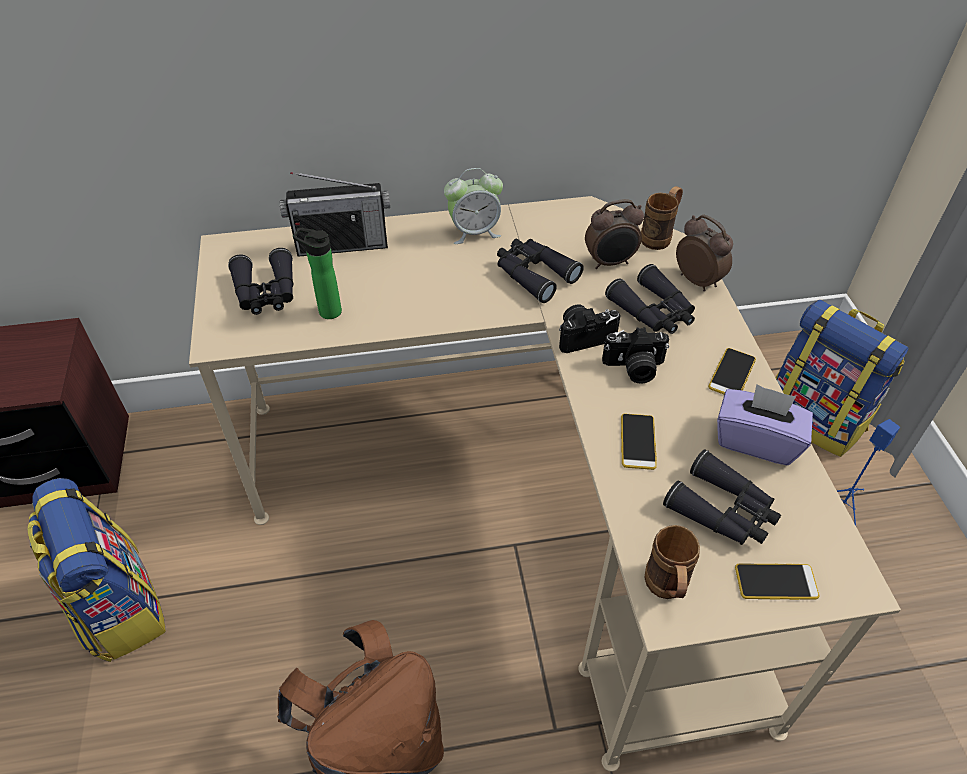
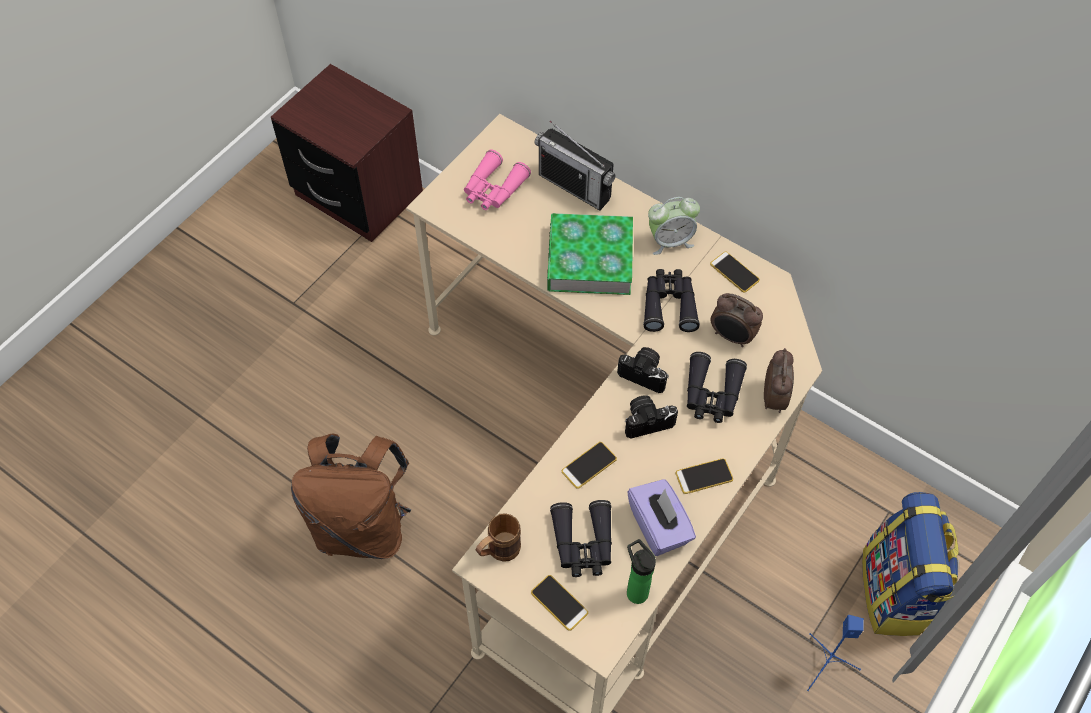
camera: 45 degrees right, 10 degrees up
backpack [27,478,166,662] -> none
black binoculars [228,248,293,315] -> pink binoculars [464,149,531,210]
bottle [293,227,342,319] -> bottle moved to [627,539,656,604]
alarm clock [444,168,503,244] -> alarm clock turned 45 degrees counterclockwise [648,197,700,255]
camera [602,327,669,384] -> camera turned 120 degrees clockwise [625,395,678,438]
brown mug [641,186,683,250] -> none
none -> book [547,213,633,295]
none -> phone [710,252,760,293]

